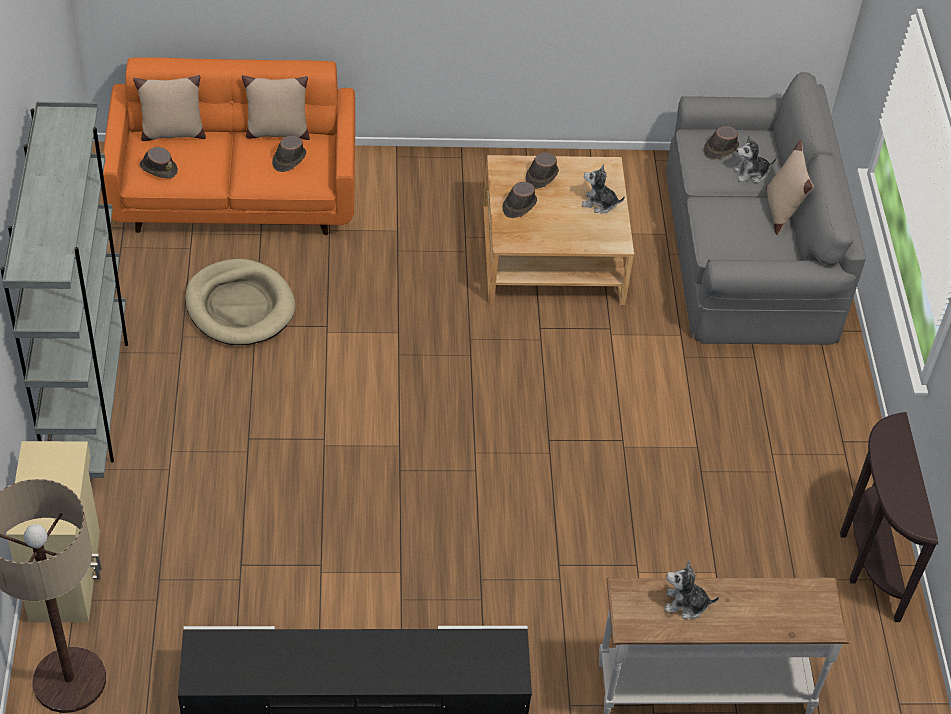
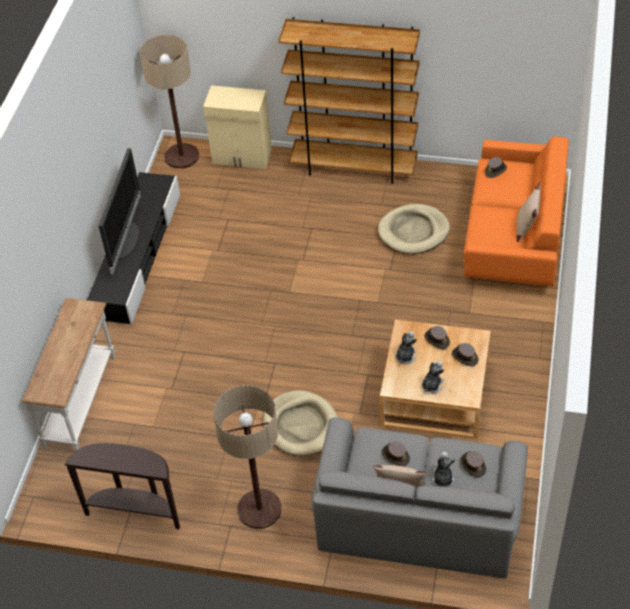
camera: 110 degrees right, 0 degrees up
grey bookcase [0,102,128,478] -> brown bookcase [279,17,420,184]
beige pillow [133,75,206,141] -> none
brown hat [272,135,306,172] -> brown hat moved to [381,442,410,466]
plush toy [665,561,719,619] -> plush toy moved to [395,331,417,364]
none -> television [99,148,141,274]
none -> floor lamp [213,385,282,529]
none -> beige dog bed [263,390,338,456]

